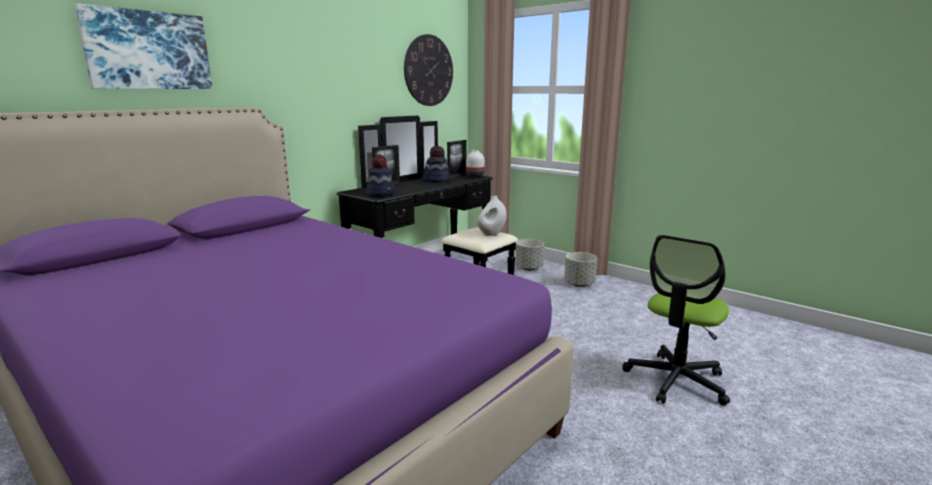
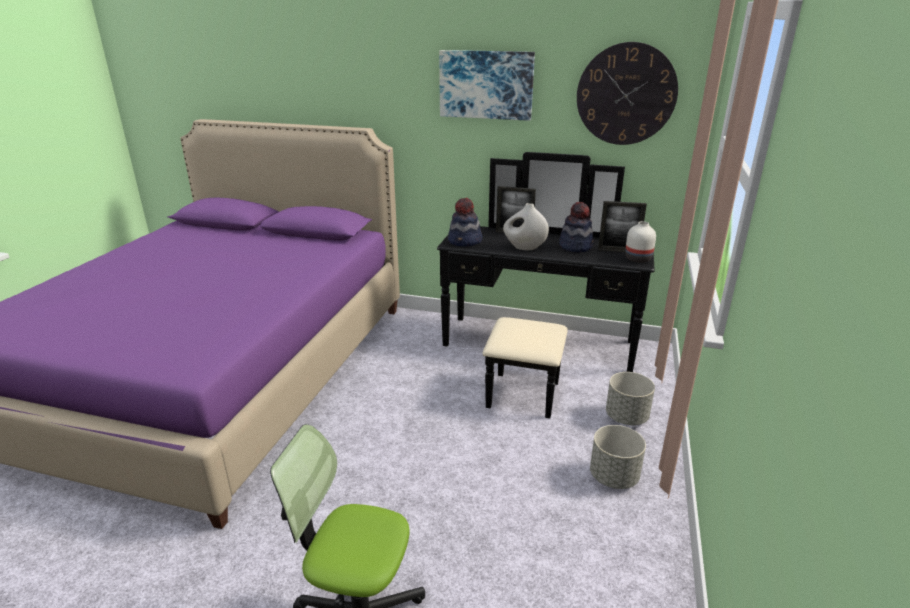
camera: 65 degrees right, 10 degrees up
picture [74,3,212,89] -> picture moved to [439,50,535,121]
white vase [477,196,507,236] -> white vase moved to [503,203,549,250]

